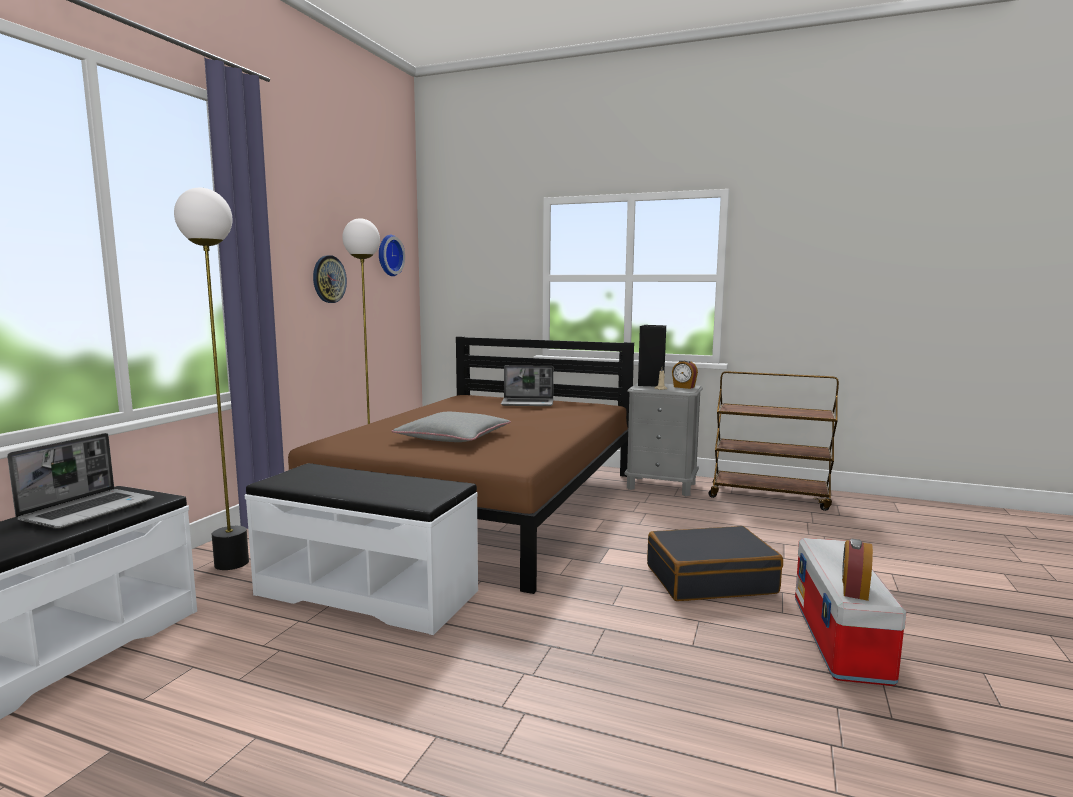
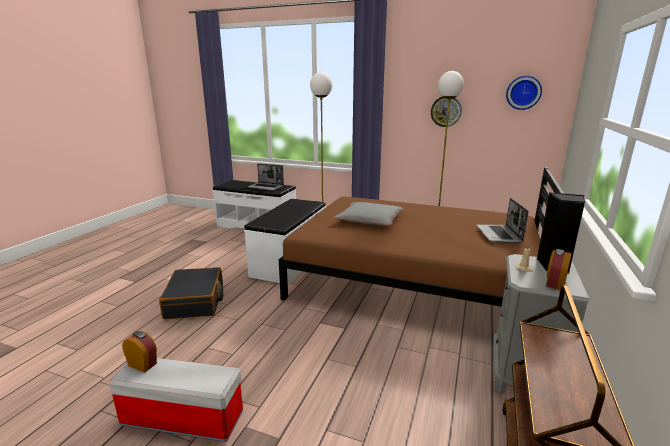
camera: 90 degrees right, 10 degrees up
black suitcase [647,526,783,601] -> black suitcase moved to [159,267,223,319]

